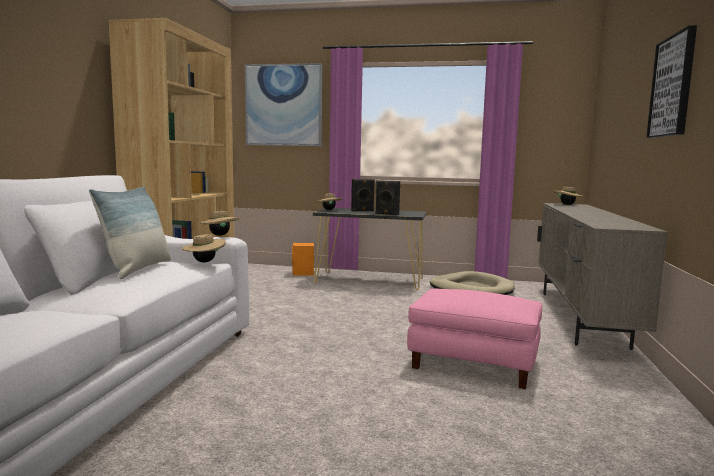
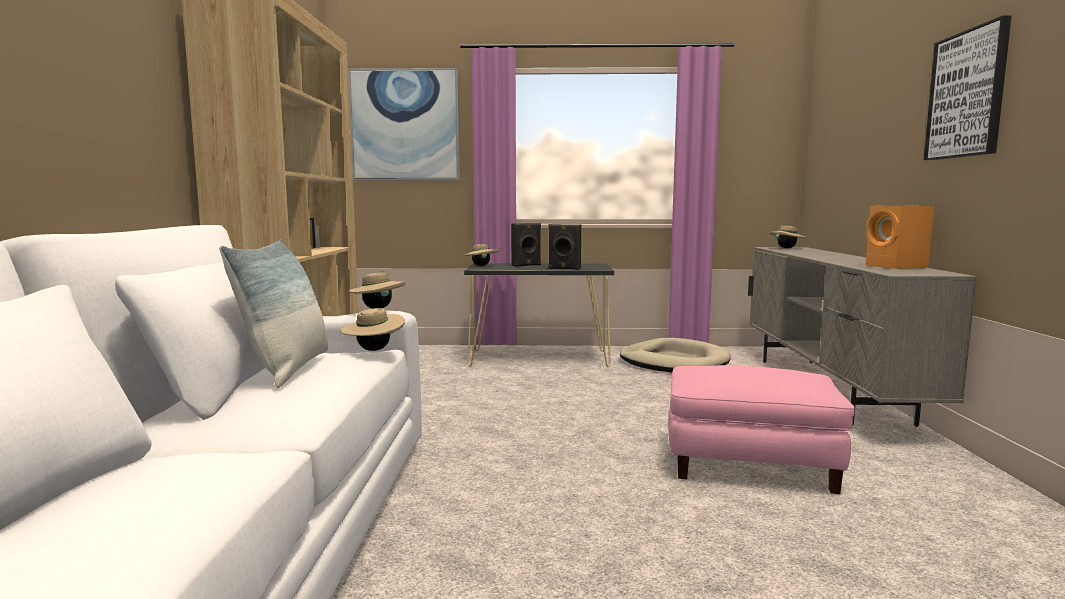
camera: 10 degrees left, 0 degrees up
orange speaker [292,243,314,276] -> orange speaker moved to [866,206,934,269]

